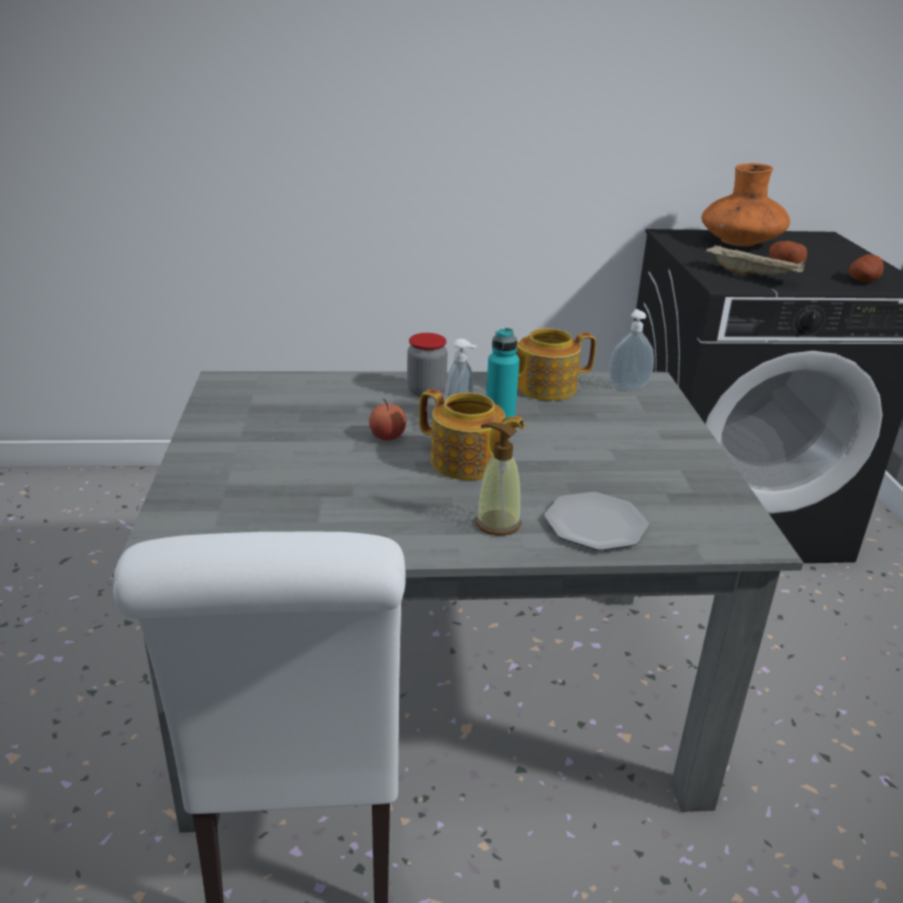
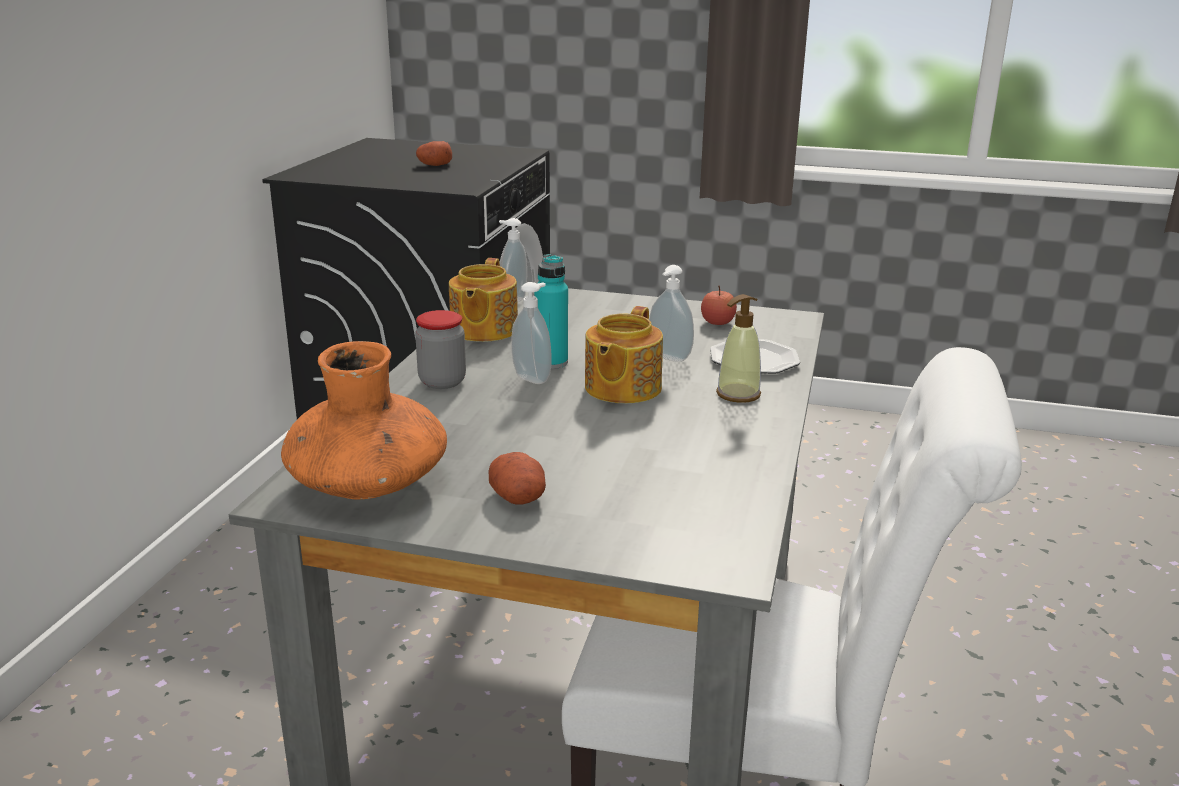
camera: 70 degrees left, 5 degrees down
apple [369,399,406,440] -> apple moved to [701,286,737,325]
teapot [419,389,525,480] -> teapot turned 150 degrees clockwise [585,306,663,403]
orange vase [702,163,790,247] -> orange vase moved to [281,341,447,500]
beige tray [706,245,805,276] -> none
potato [849,254,884,282] -> potato moved to [489,452,546,505]
none -> soap dispenser [649,265,694,362]

